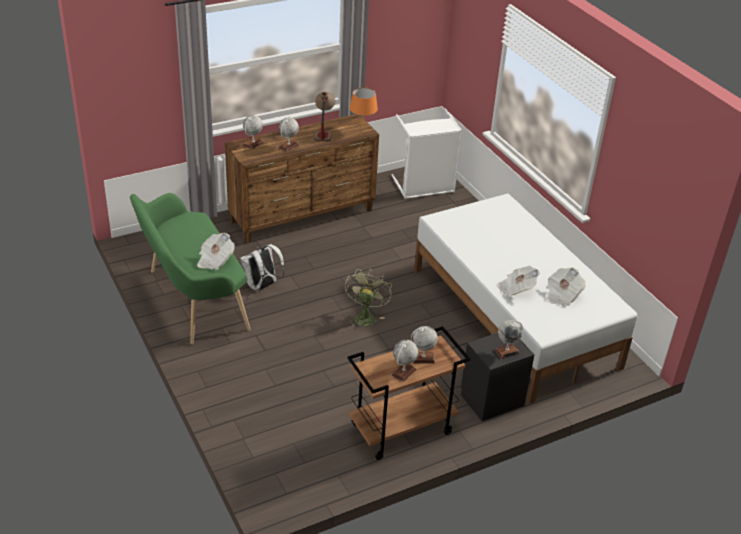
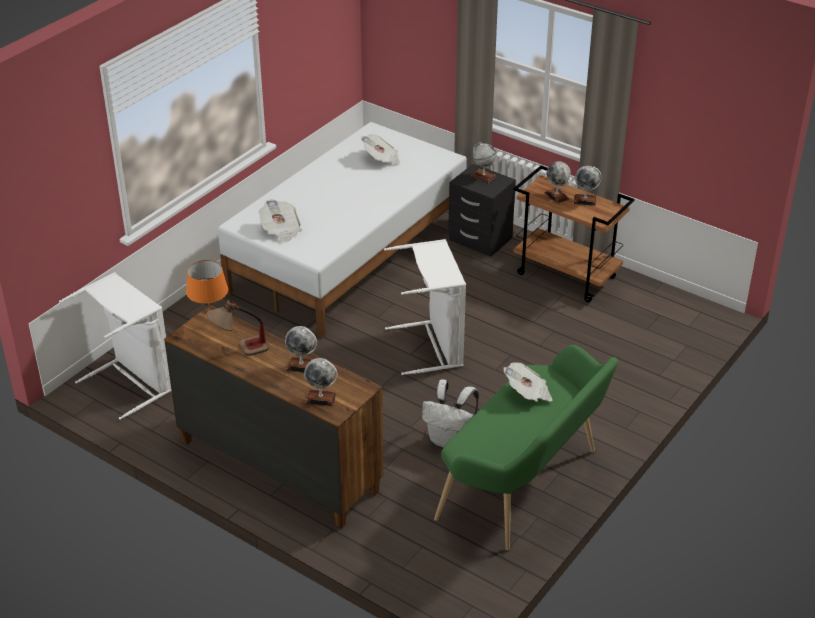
camera: 115 degrees left, 0 degrees up
green fan [345,269,392,330] -> white laundry basket [384,239,466,375]
newspaper [497,266,540,297] -> newspaper moved to [259,199,302,243]

